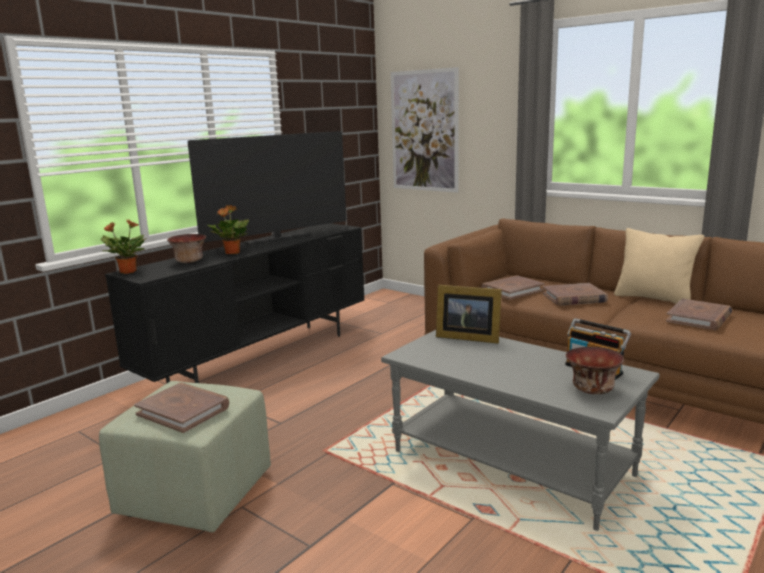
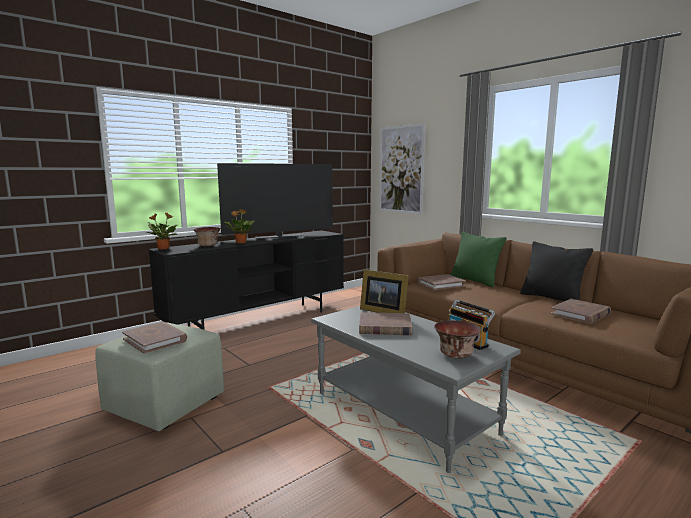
camera: 10 degrees right, 5 degrees down
brown book [543,283,608,306] -> brown book moved to [359,312,413,335]
beige pillow [614,228,704,304] -> black pillow [520,241,593,301]
none -> green pillow [451,232,507,287]

